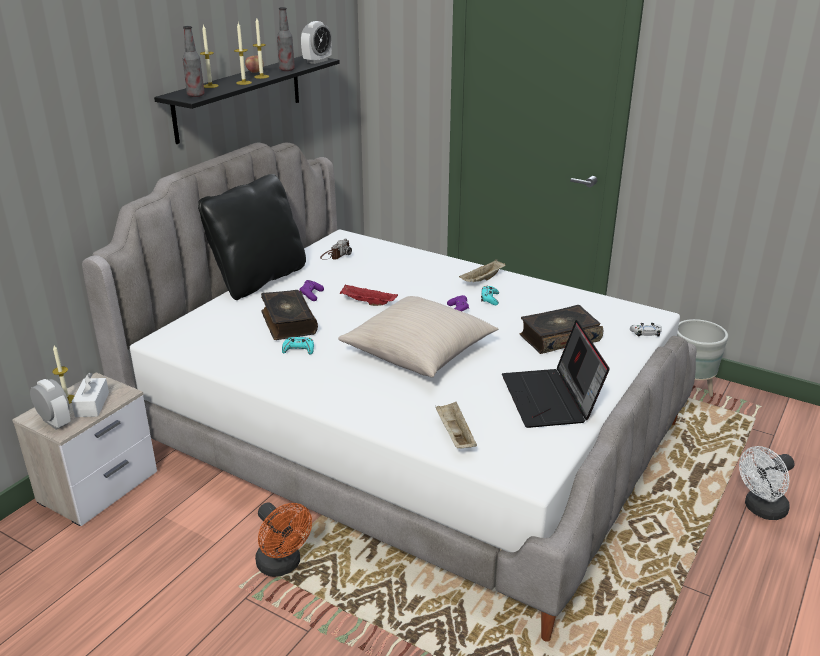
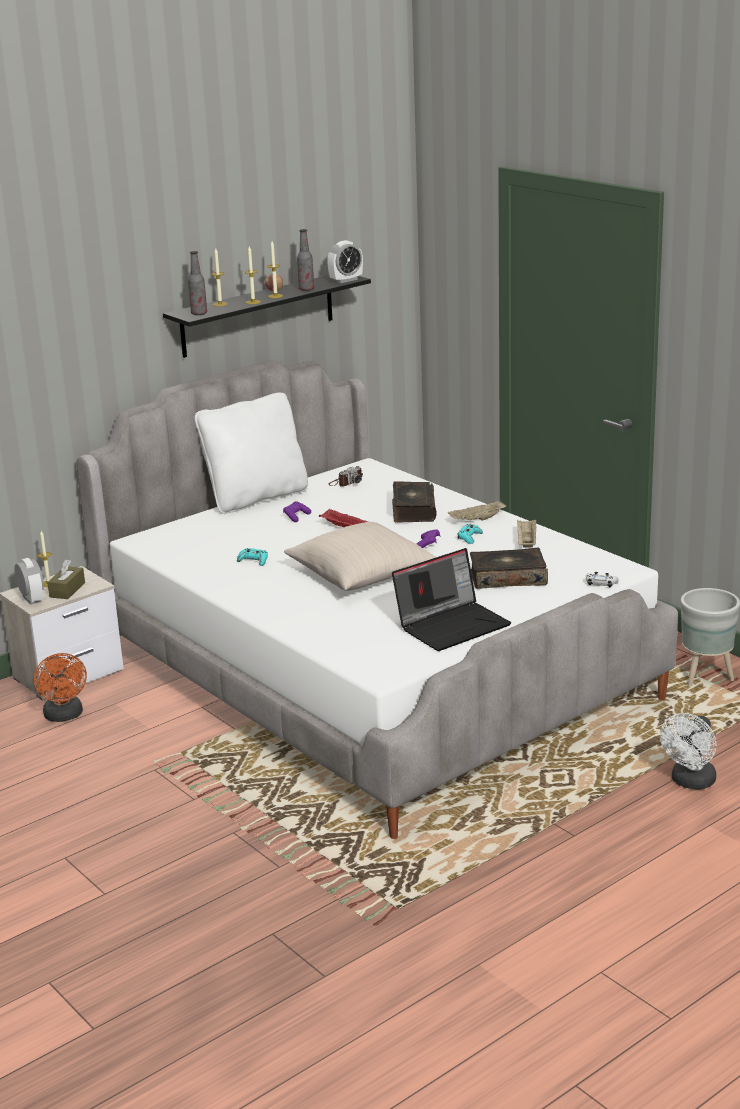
camera: 20 degrees right, 5 degrees down
white tissue box [72,373,109,417] -> brown tissue box [47,559,85,599]
black pillow [198,174,306,300] -> white pillow [195,393,308,514]
orange fan [255,502,312,577] -> orange fan moved to [34,653,87,722]
book [261,290,318,340] -> book moved to [392,481,437,522]
beige tray [435,402,477,449] -> beige tray moved to [517,520,536,548]
laptop [502,320,610,428] -> laptop turned 135 degrees counterclockwise [392,548,511,651]
white fan [739,446,794,520] -> white fan turned 45 degrees counterclockwise [660,713,717,790]

